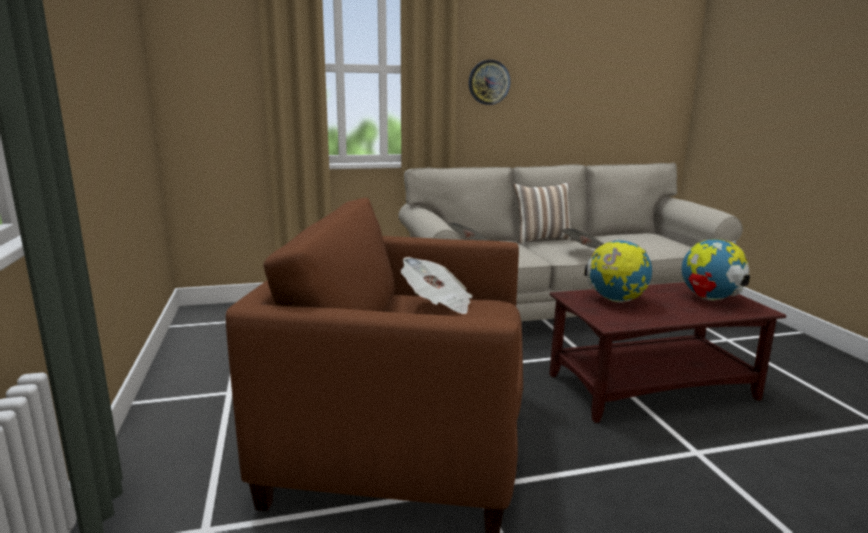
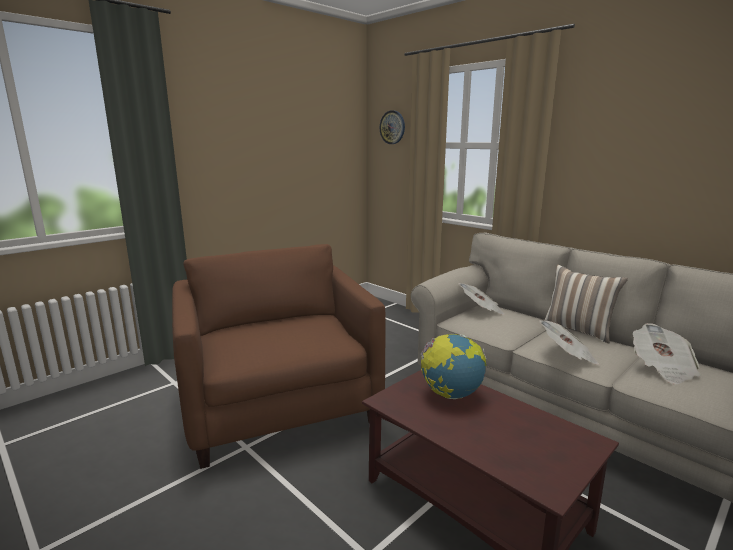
camera: 60 degrees right, 0 degrees up
newspaper [401,257,472,314] -> newspaper moved to [633,323,701,384]
wall clock [469,60,510,105] -> wall clock moved to [380,110,405,144]
globe [682,239,750,301] -> none

